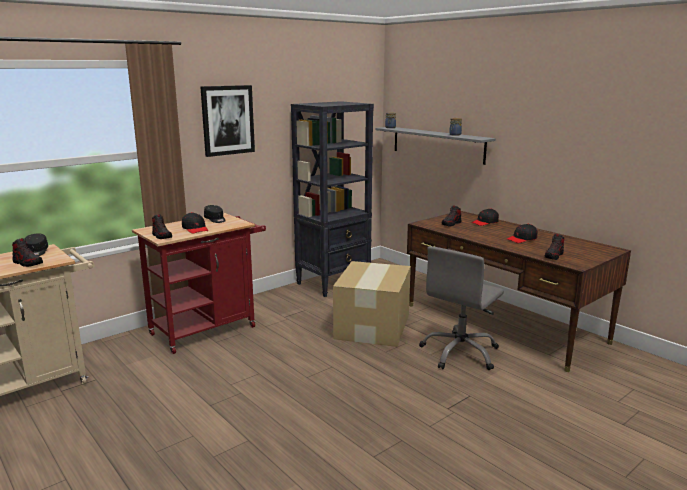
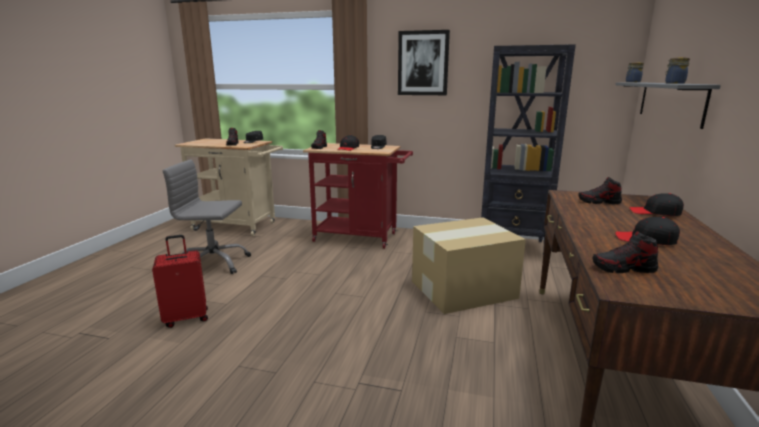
camera: 55 degrees right, 0 degrees up
grey office chair [419,246,504,370] -> grey office chair moved to [163,160,251,274]
none -> red suitcase [152,235,208,328]

